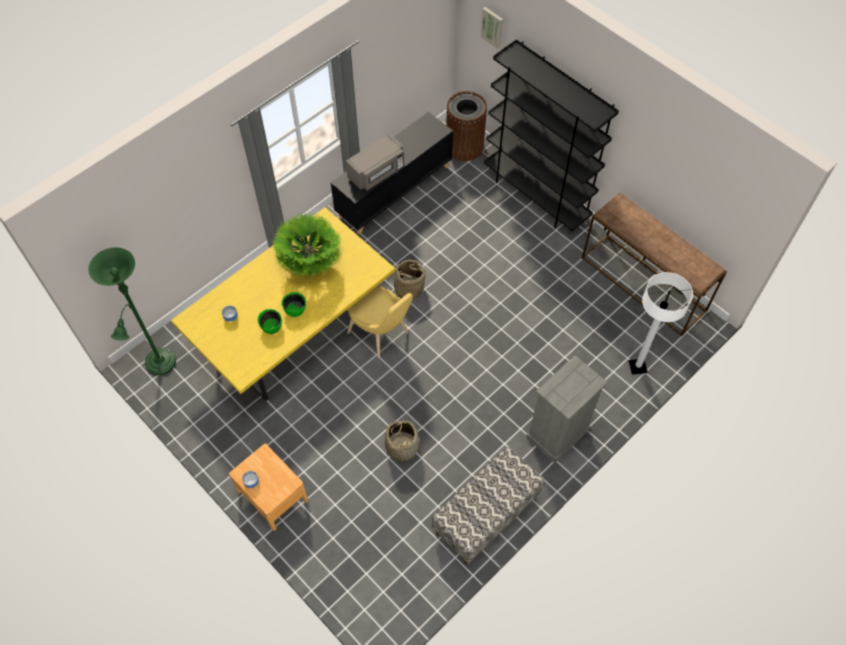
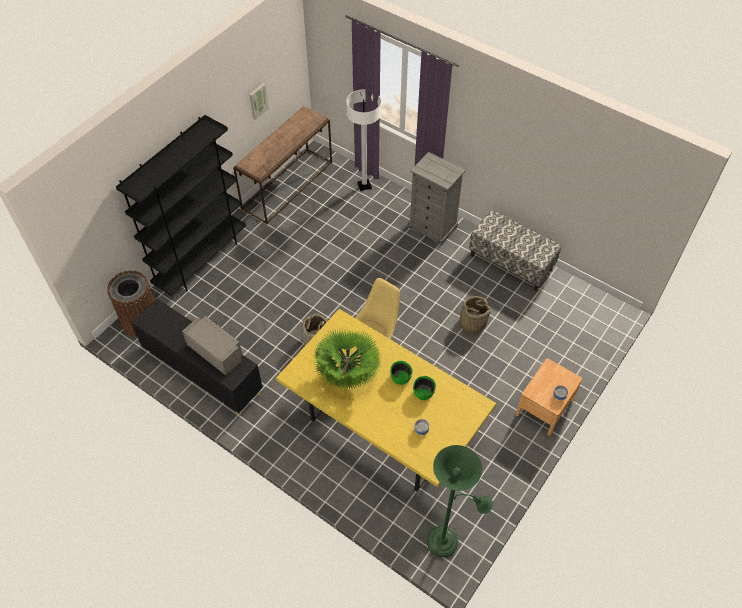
camera: 100 degrees left, 5 degrees down
picture [481,7,503,49] -> picture moved to [249,83,269,120]

